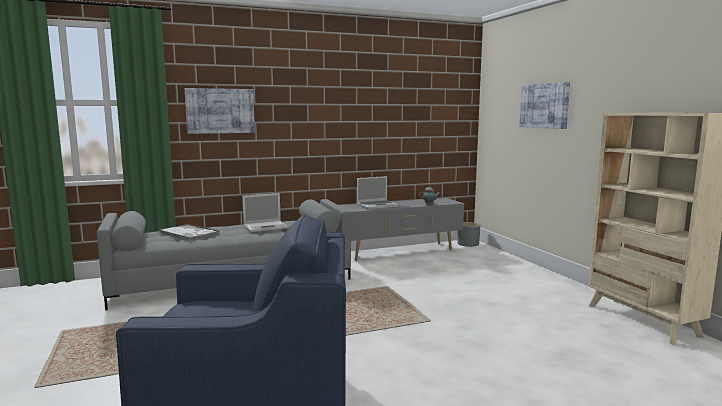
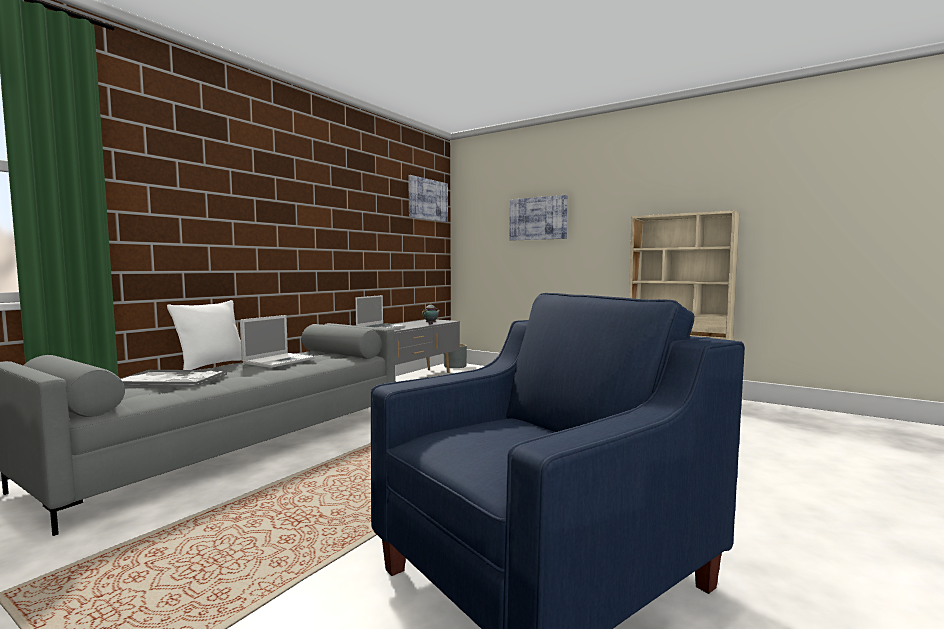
camera: 35 degrees left, 5 degrees down
picture [185,88,255,134] -> picture moved to [408,175,448,222]
none -> white pillow [167,300,242,370]

